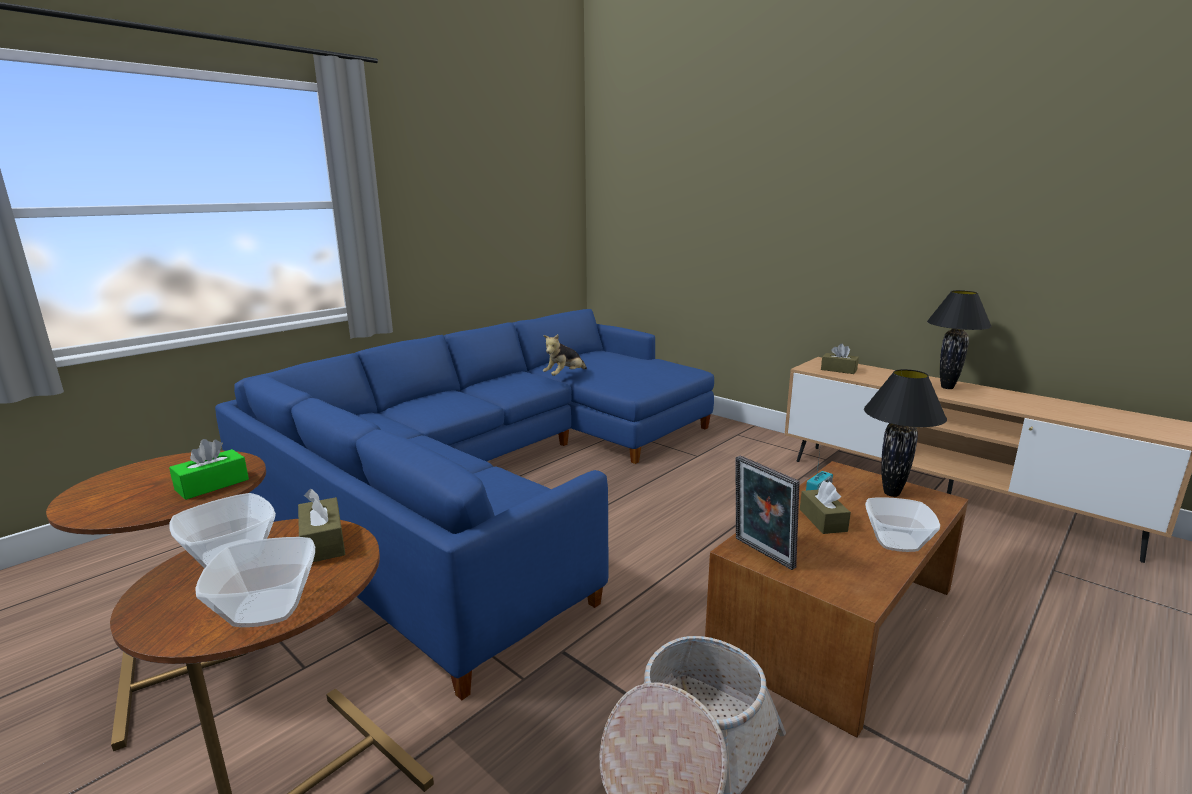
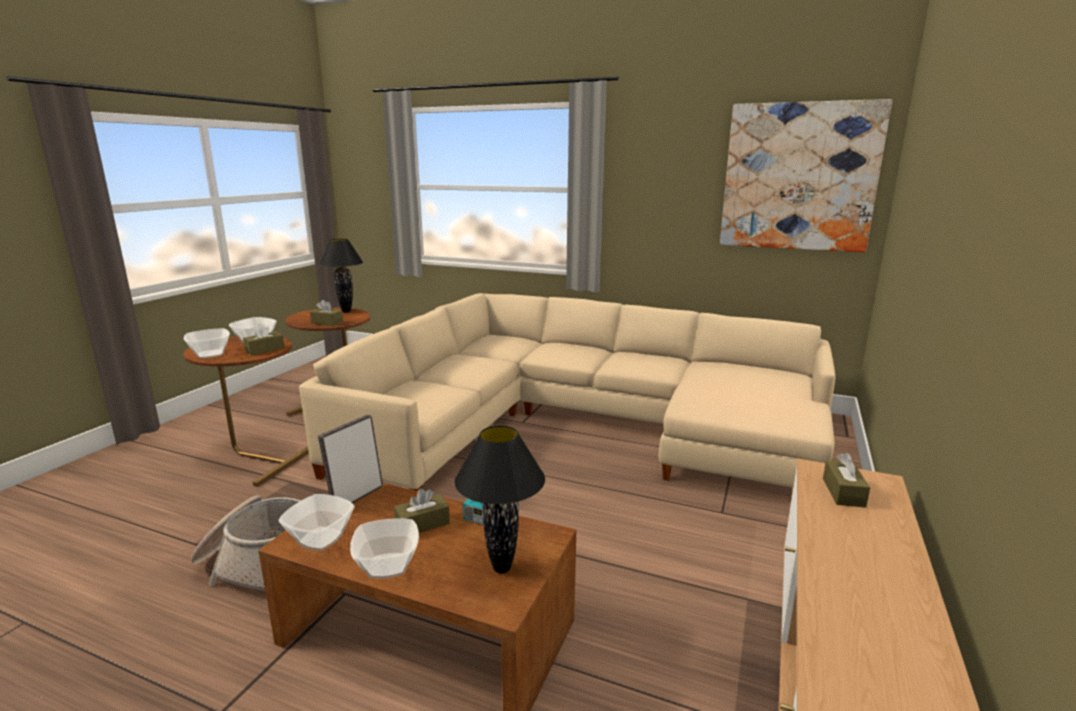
camera: 70 degrees right, 0 degrees up
green tissue box [169,439,249,500] -> brown tissue box [310,300,343,326]
blue sofa [215,309,714,700] -> beige sofa [299,293,835,491]
plush toy [543,334,587,376] -> none
black table lamp [927,290,992,389] -> black table lamp moved to [319,239,363,312]
none -> bowl [279,494,355,551]
none -> picture [720,99,892,252]

